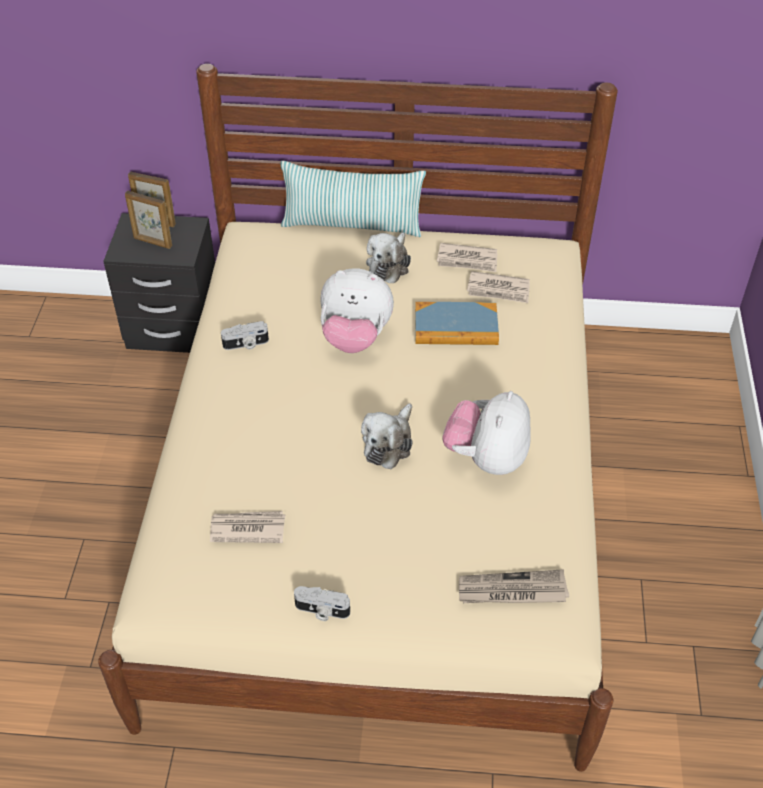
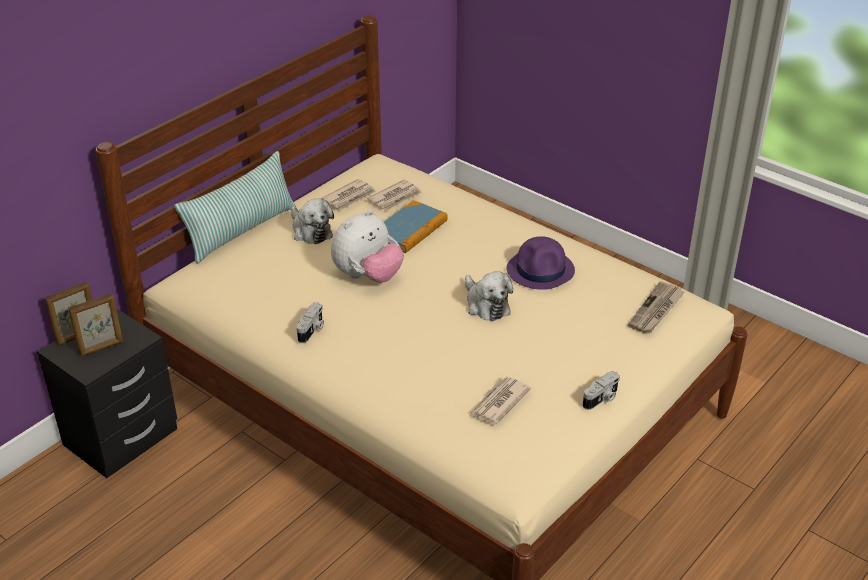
camera: 55 degrees left, 10 degrees down
plush toy [442,391,531,475] -> purple hat [507,236,575,290]

